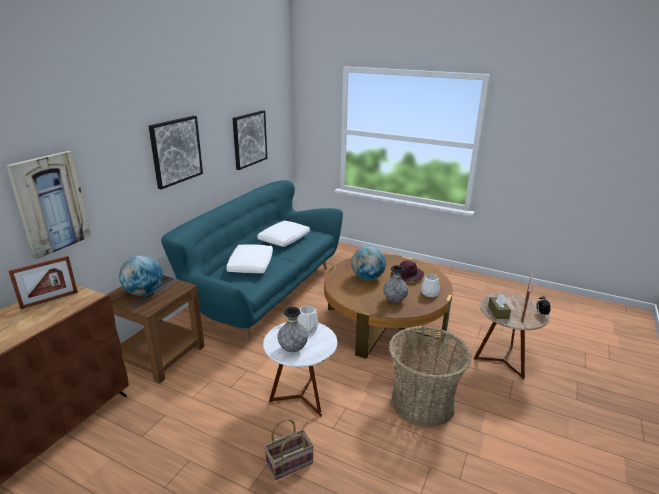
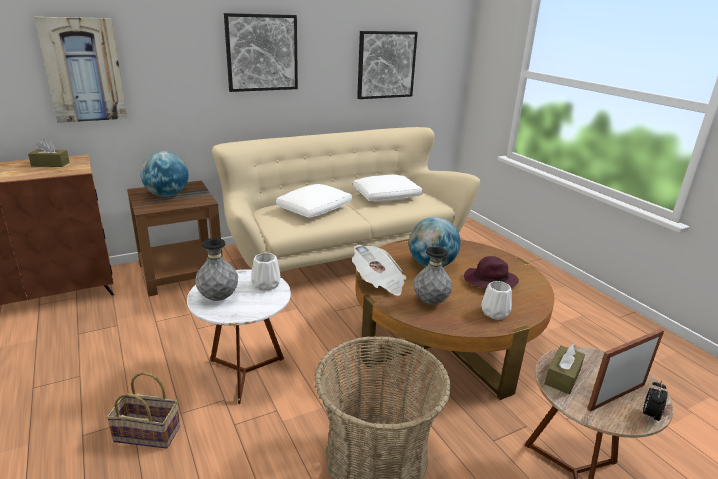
camera: 35 degrees right, 0 degrees up
picture frame [8,256,78,309] -> brown tissue box [28,139,69,167]
turquoise sofa [161,180,343,341] -> beige sofa [212,127,480,272]
none -> newspaper [352,245,407,296]

